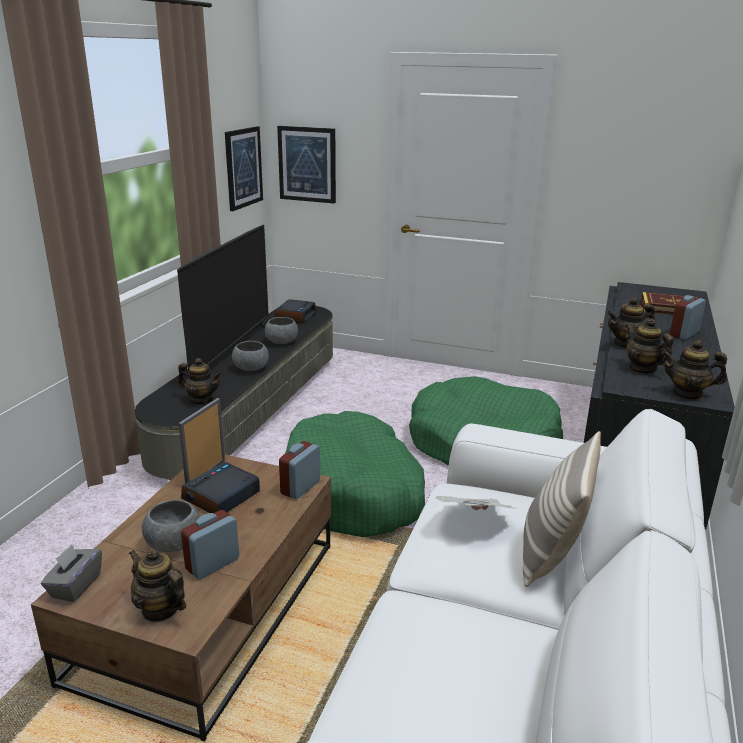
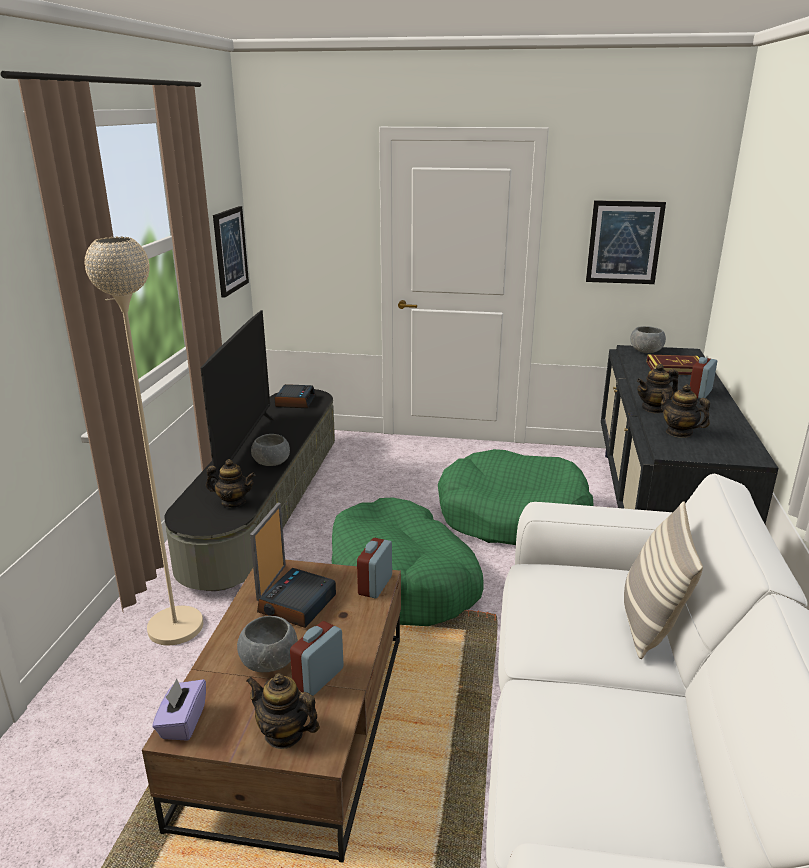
camera: 10 degrees left, 0 degrees up
grey tissue box [41,544,102,602] -> purple tissue box [152,679,206,741]
grey bowl [265,317,298,344] -> grey bowl moved to [630,326,666,353]
picture [277,126,336,204] -> picture moved to [586,200,666,284]
newspaper [436,496,517,510] -> none
teapot [662,340,727,400] -> none
none -> beige floor lamp [84,237,203,645]

